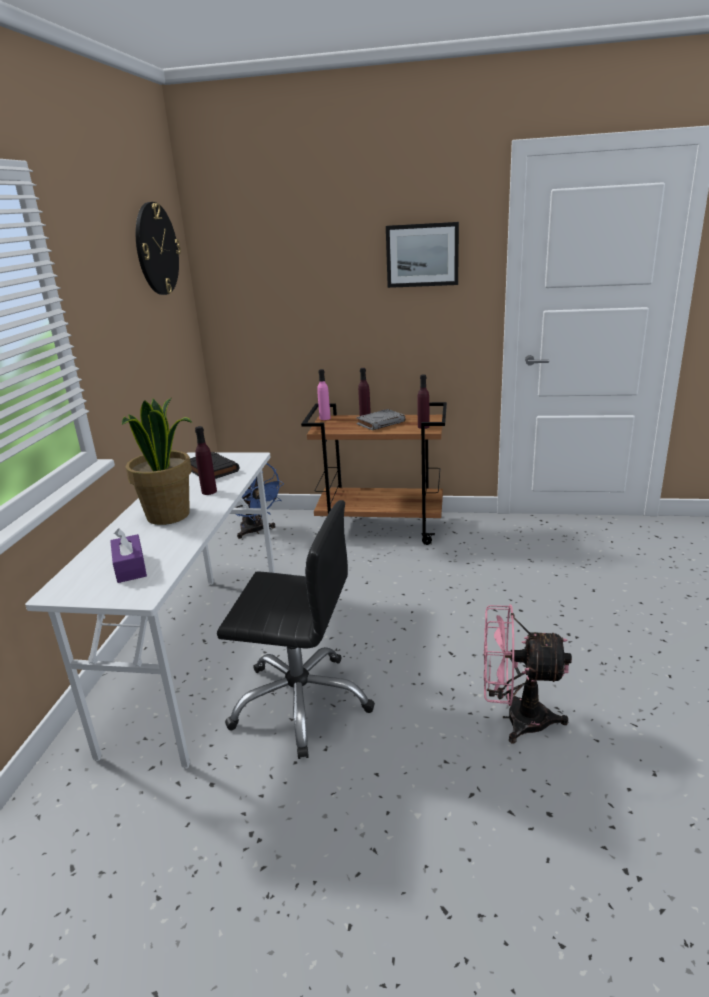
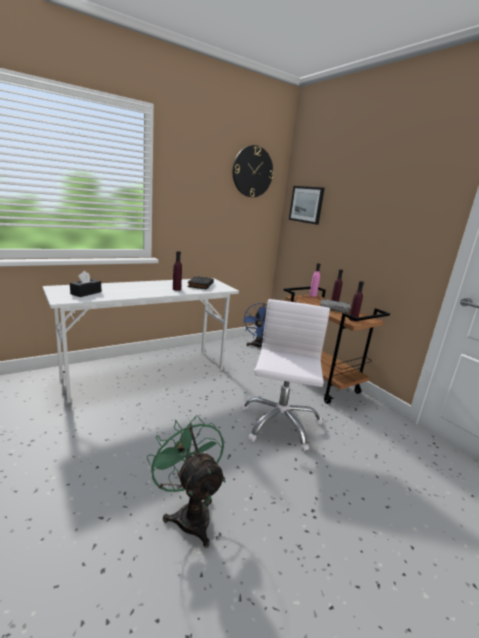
camera: 45 degrees right, 5 degrees down
purple tissue box [110,528,147,583] -> black tissue box [70,271,101,297]
potted plant [122,398,192,525] -> none
black office chair [217,500,375,759] -> none
picture [386,222,459,288] -> picture moved to [289,186,325,225]
pink fan [484,604,572,743] -> green fan [146,415,226,548]
none -> white office chair [241,299,330,452]

